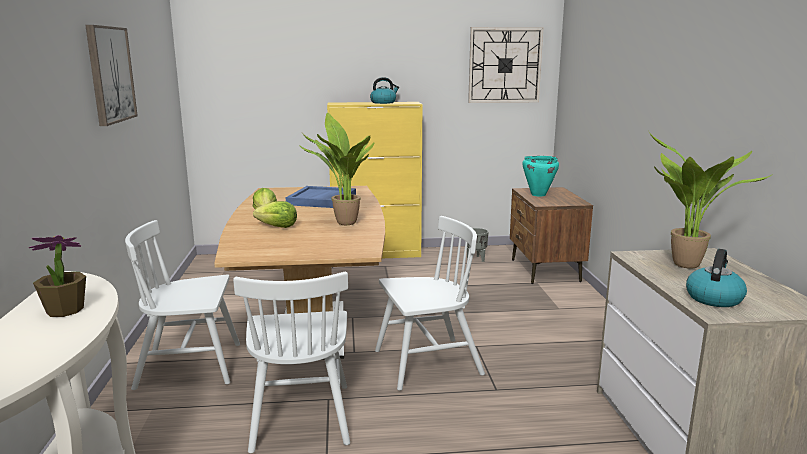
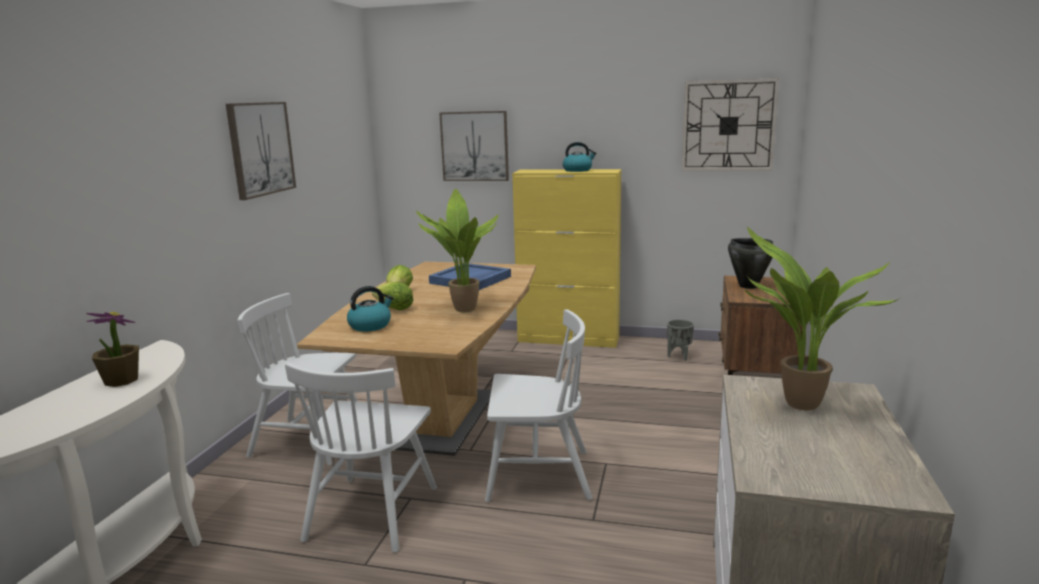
camera: 20 degrees right, 0 degrees up
turquoise cooking pot [522,156,559,197] -> black cooking pot [728,238,773,289]
kettle [686,249,747,307] -> kettle moved to [347,286,394,332]
none -> picture [439,111,509,181]

